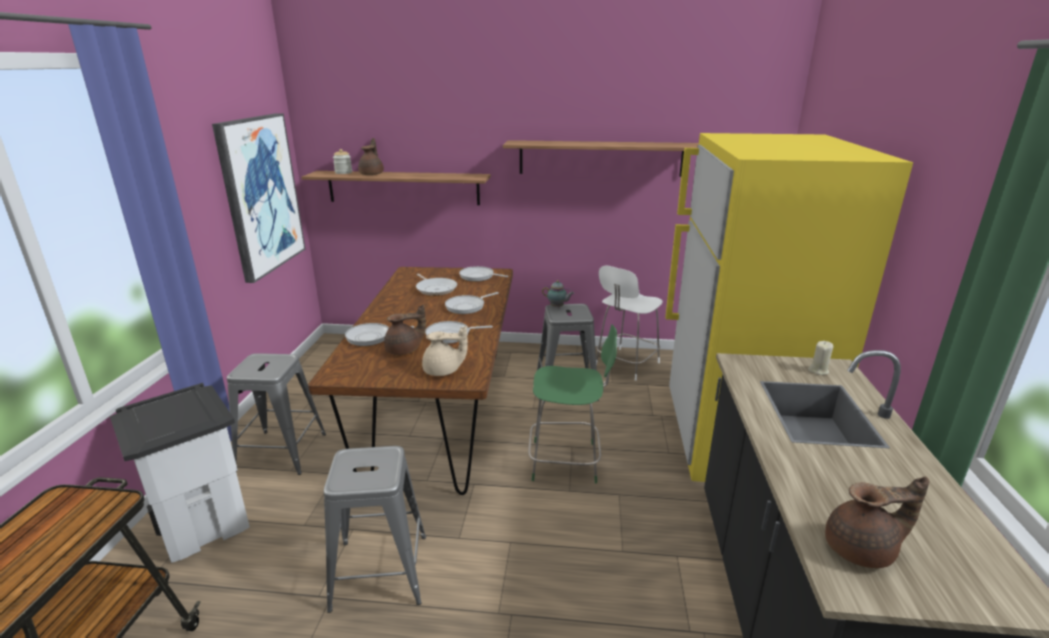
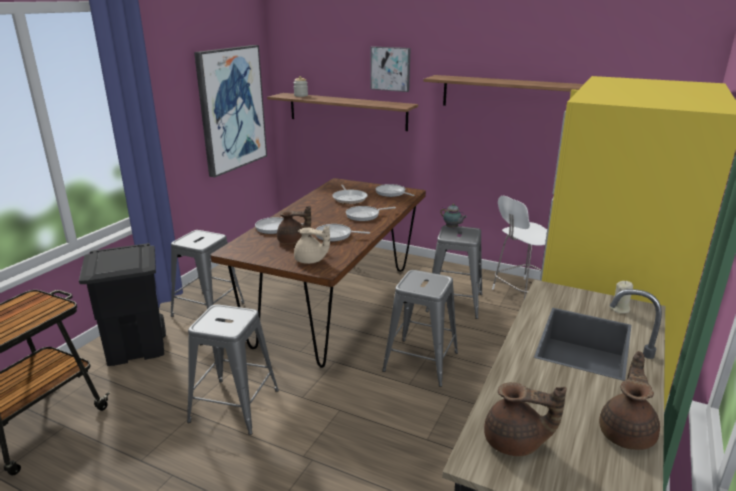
camera: 20 degrees right, 0 degrees up
white trash can [110,383,250,563] -> black trash can [79,243,166,366]
brown teapot [358,138,384,175] -> brown teapot moved to [599,351,660,450]
green chair [528,324,617,483] -> grey stool [382,270,458,387]
none -> picture [370,46,411,92]

